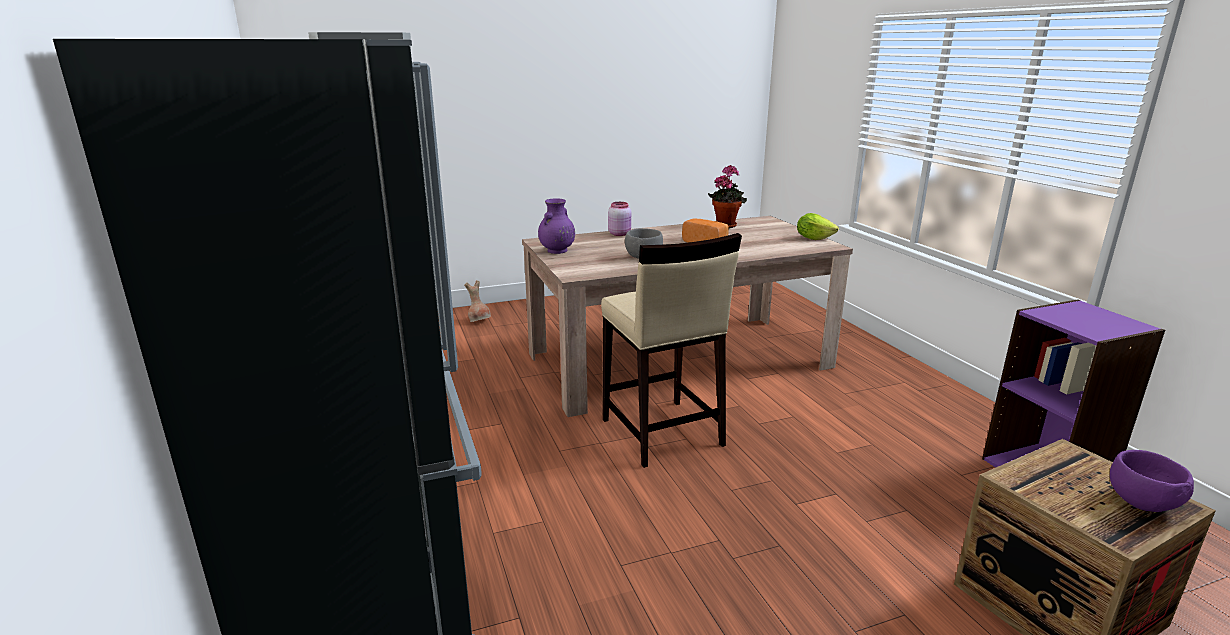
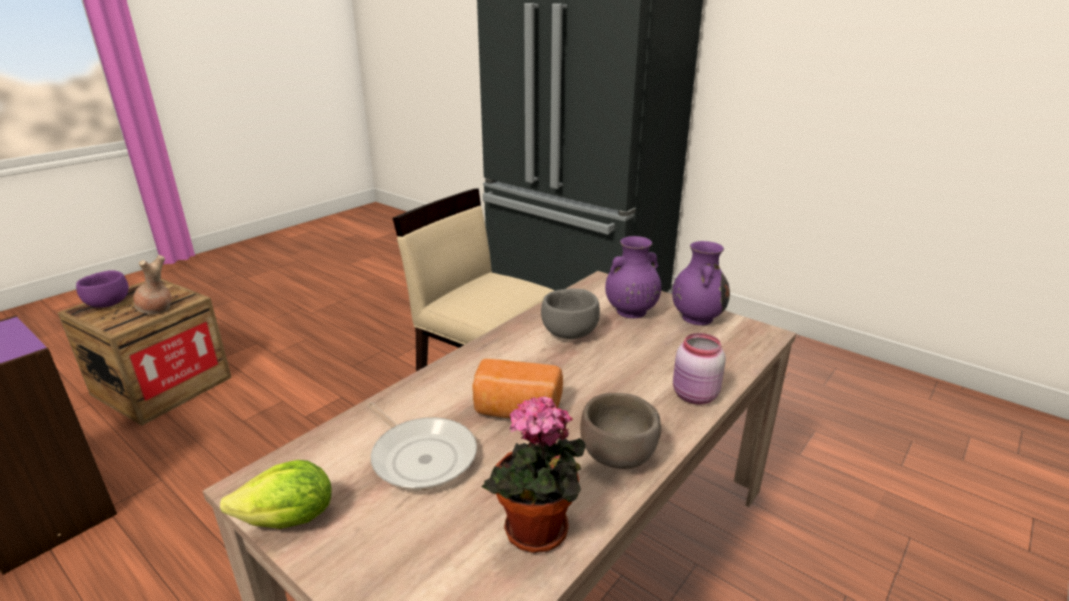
camera: 150 degrees right, 5 degrees up
brown vase [464,280,491,322] -> brown vase moved to [133,255,172,314]
none -> frying pan [367,402,477,490]
none -> brown bowl [580,393,661,469]
none -> purple vase [605,236,661,318]

